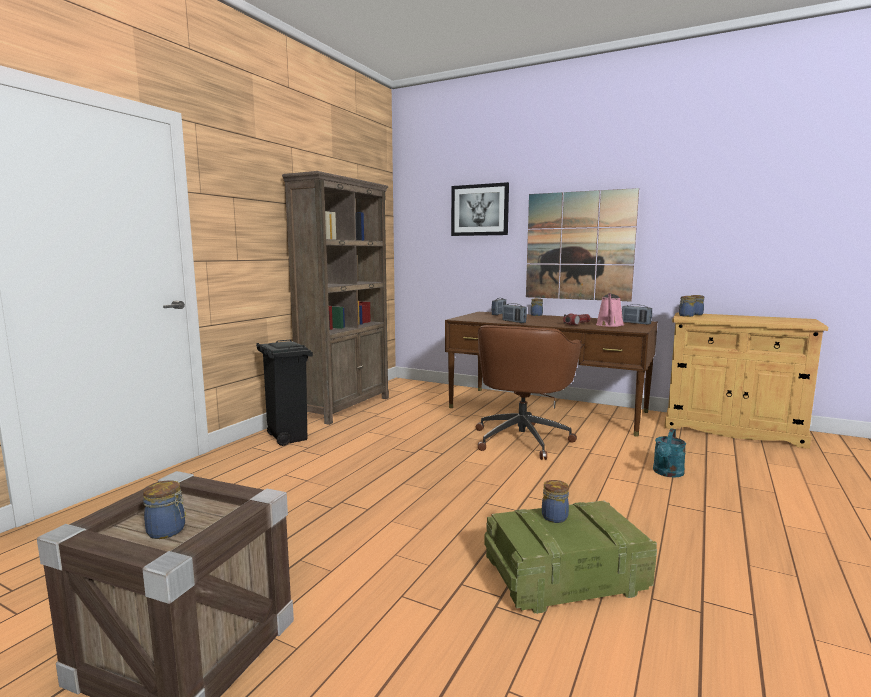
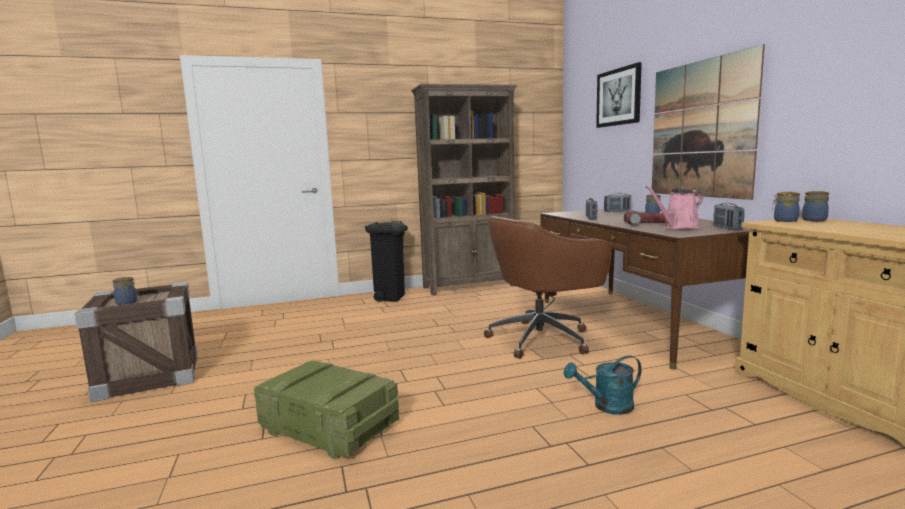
camera: 45 degrees right, 0 degrees up
jar [542,480,569,523] -> none

